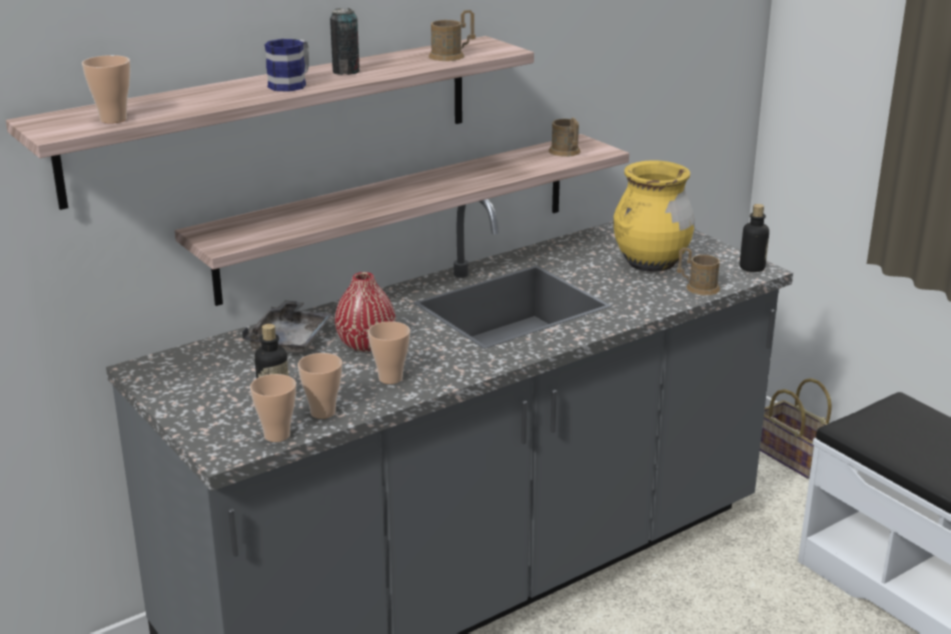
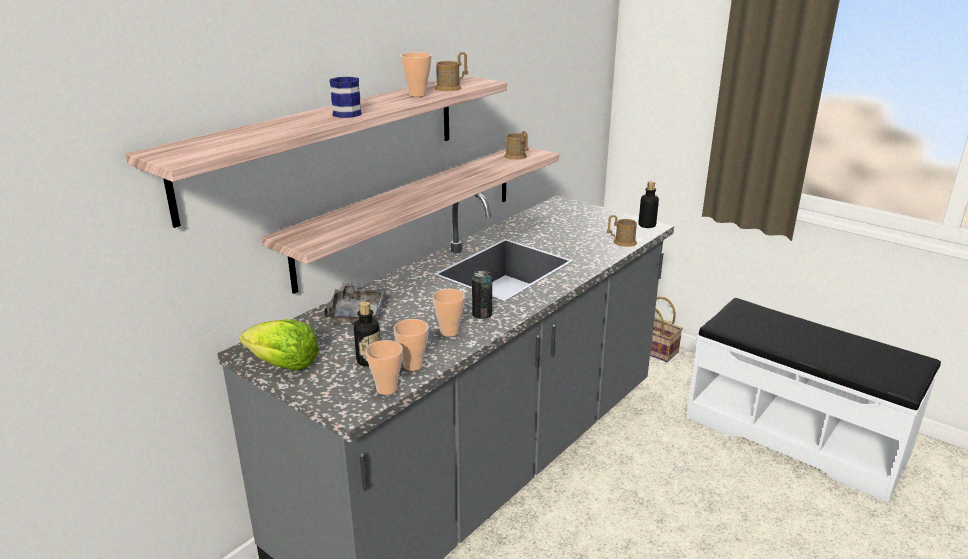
camera: 15 degrees left, 0 degrees up
cup [82,55,131,123] -> cup moved to [401,52,432,97]
can [330,8,360,75] -> can moved to [472,270,492,319]
red vase [335,272,395,352] -> none
yellow vase [613,160,695,272] -> none
none -> lettuce [240,319,319,371]

